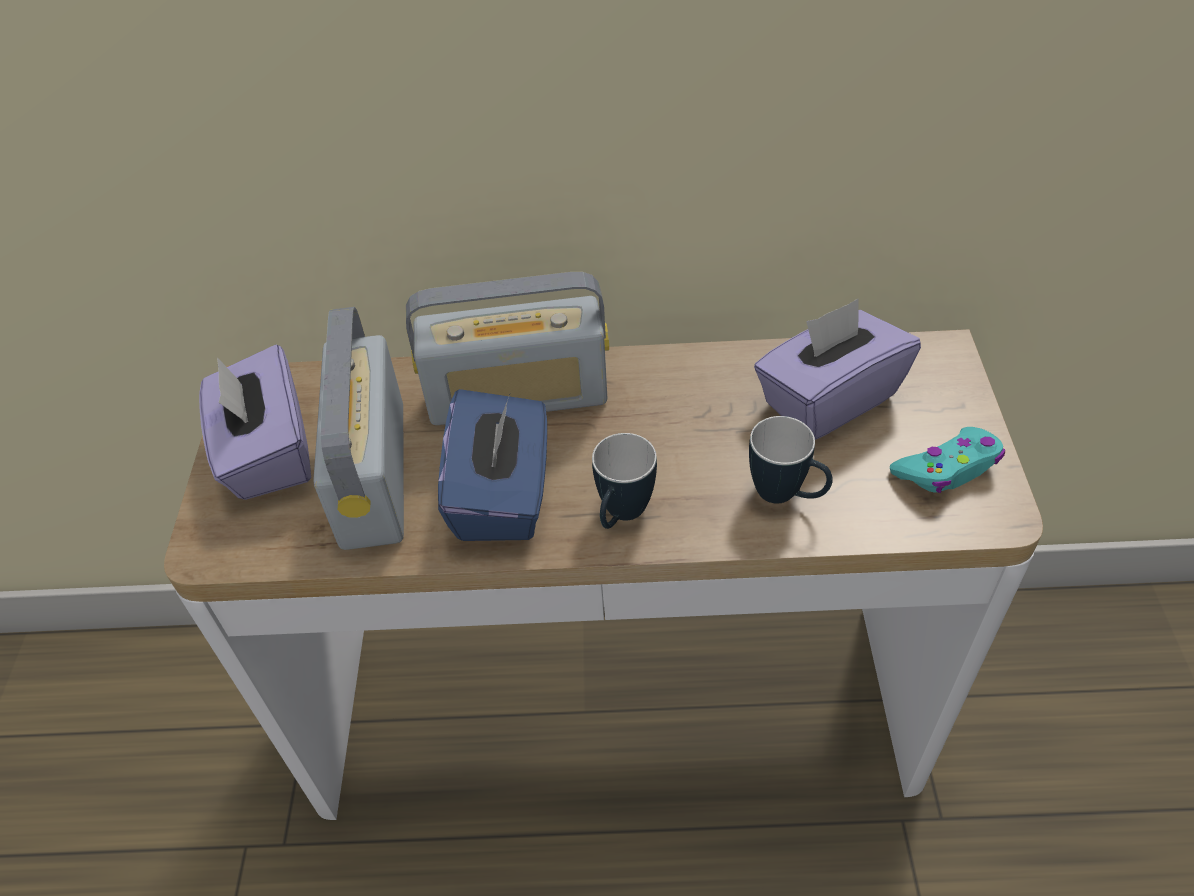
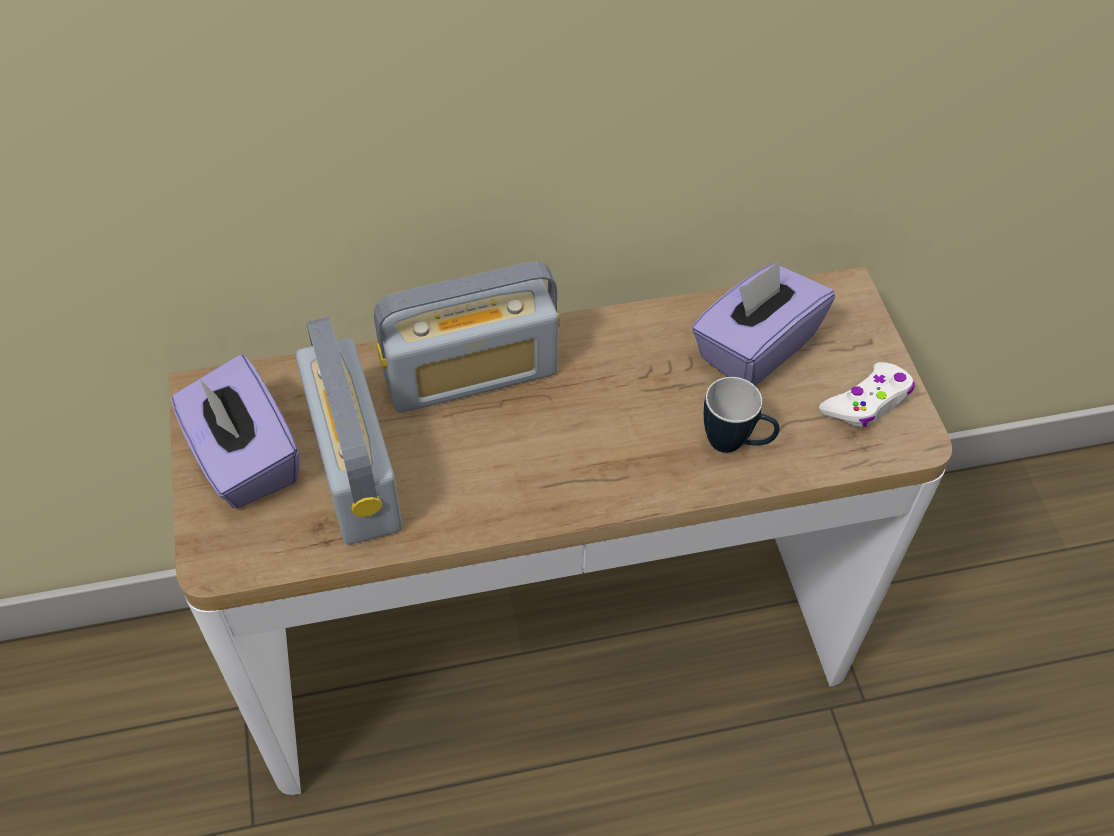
camera: 15 degrees left, 5 degrees up
blue tissue box [438,389,547,541] -> none
mug [592,433,657,529] -> none
turquoise game controller [890,427,1005,493] -> white game controller [819,362,915,427]

